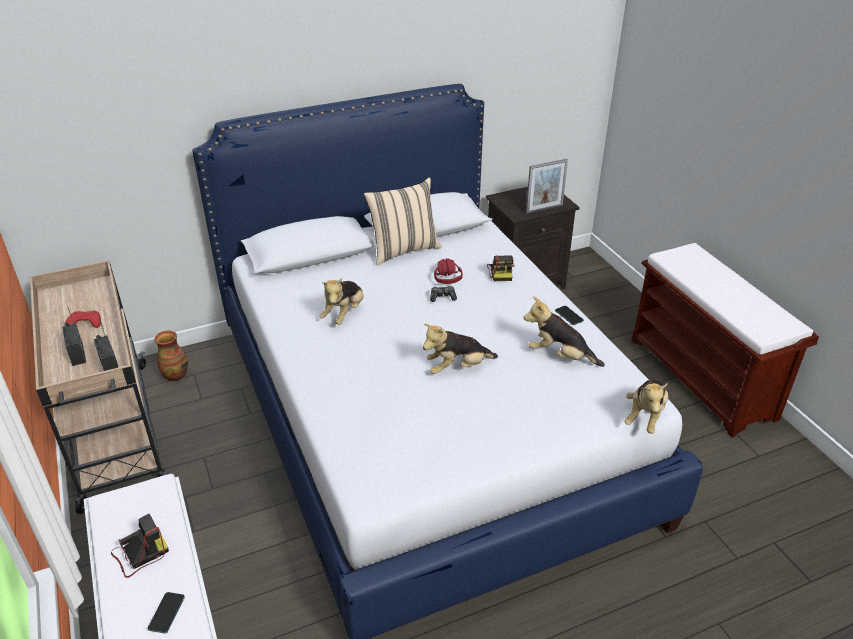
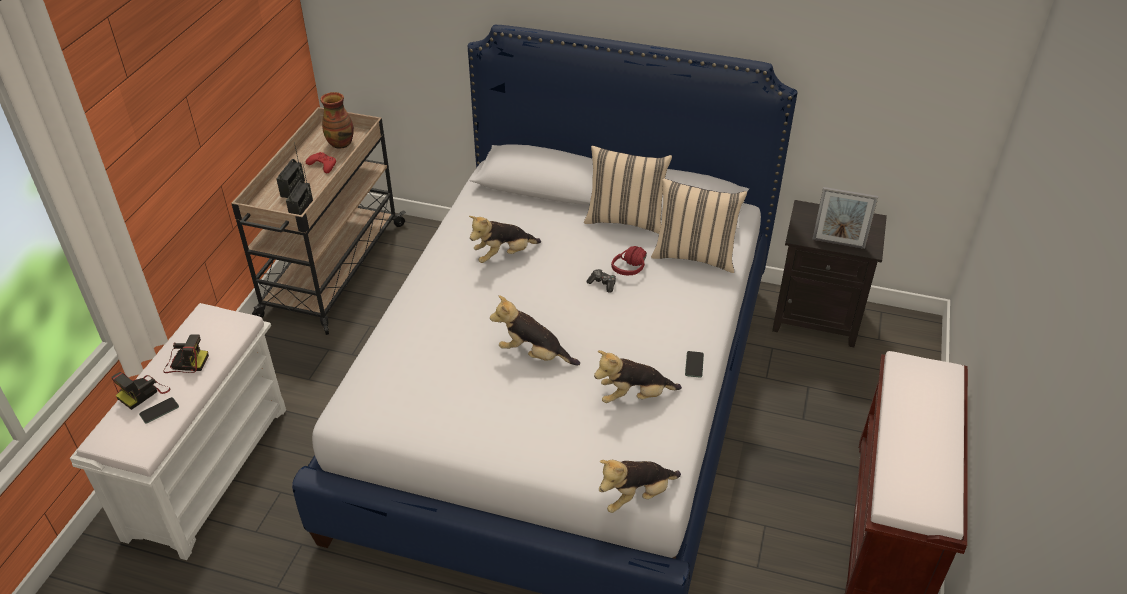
camera: 40 degrees right, 5 degrees up
vase [154,331,188,381] -> vase moved to [320,92,354,148]
camera [487,255,515,281] -> camera moved to [111,372,170,410]
plush toy [524,297,605,367] -> plush toy turned 75 degrees counterclockwise [594,350,682,403]
none -> beige pillow [651,178,747,273]

